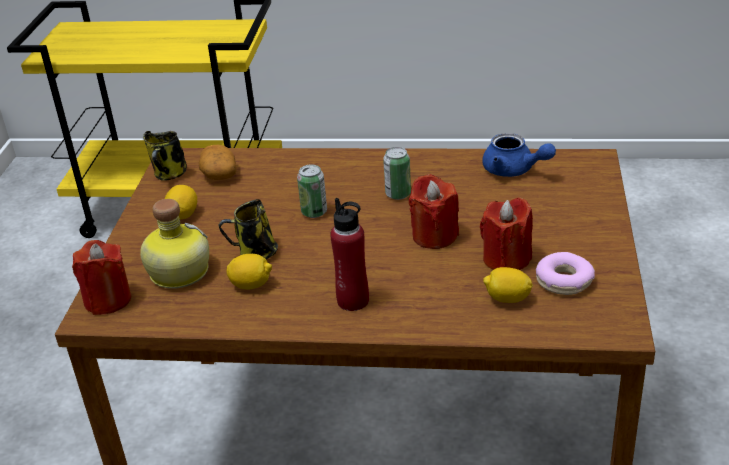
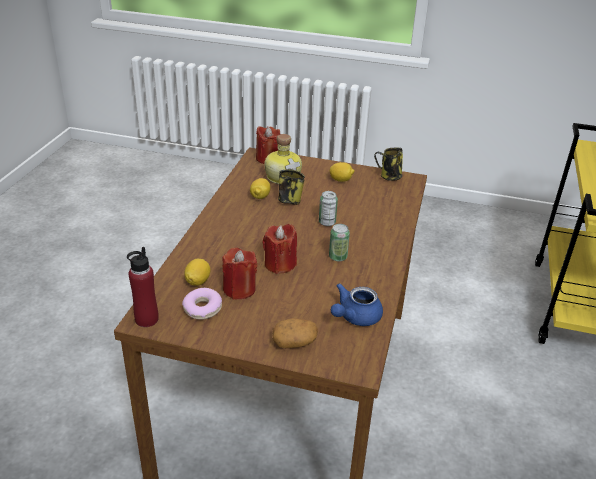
camera: 95 degrees right, 0 degrees up
potato [199,145,237,180] -> potato moved to [272,318,318,348]
red bottle [330,198,369,311] -> red bottle moved to [127,247,159,327]

